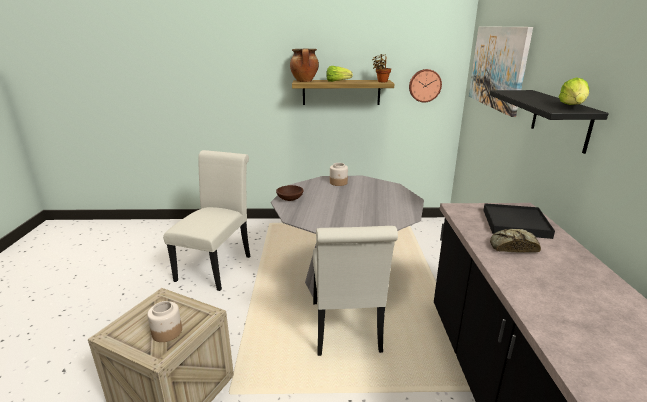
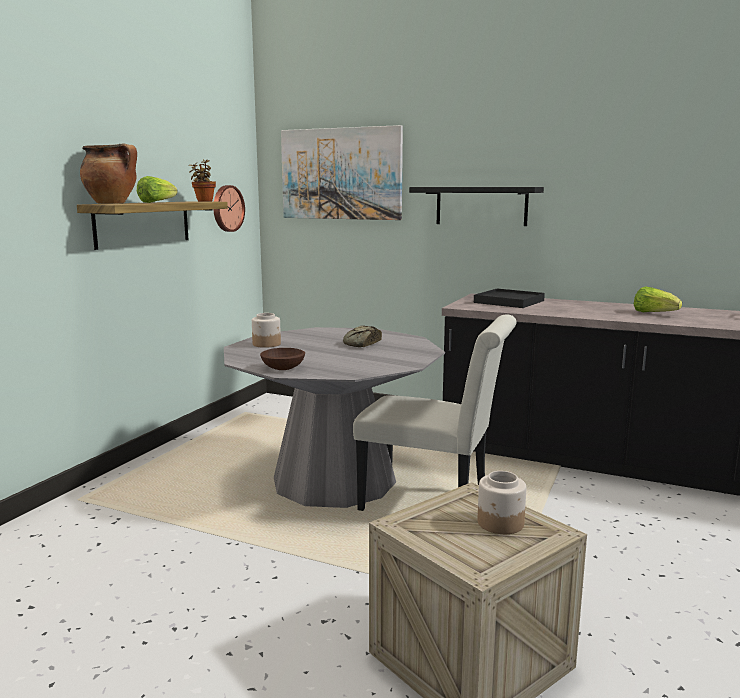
camera: 65 degrees left, 10 degrees down
white chair [163,150,250,291] -> none
bread [490,229,541,253] -> bread moved to [343,325,382,347]
lettuce [559,77,589,105] -> lettuce moved to [634,287,682,312]

